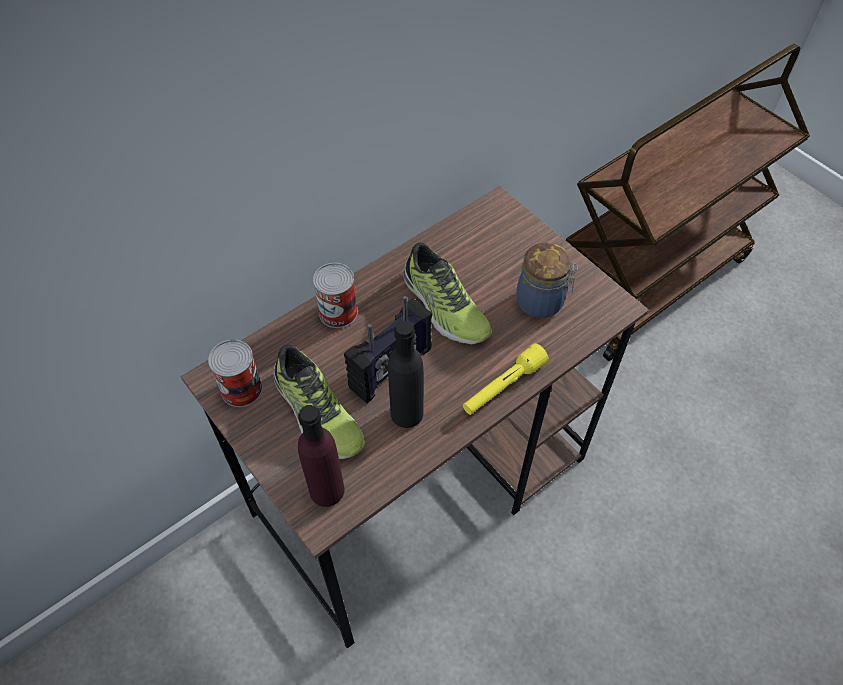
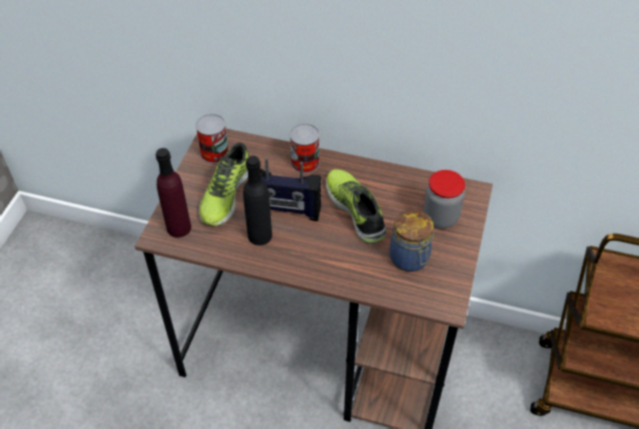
camera: 55 degrees right, 5 degrees down
shoe [403,243,492,344] -> shoe turned 135 degrees clockwise [326,169,386,244]
yellow flashlight [463,343,549,415] -> none
none -> jar [423,170,465,229]

